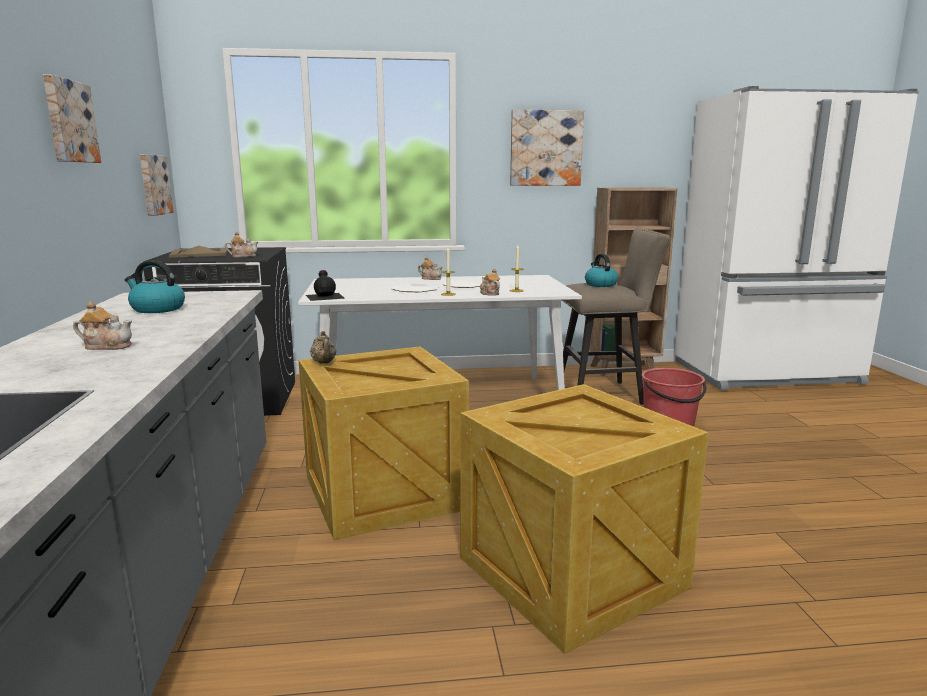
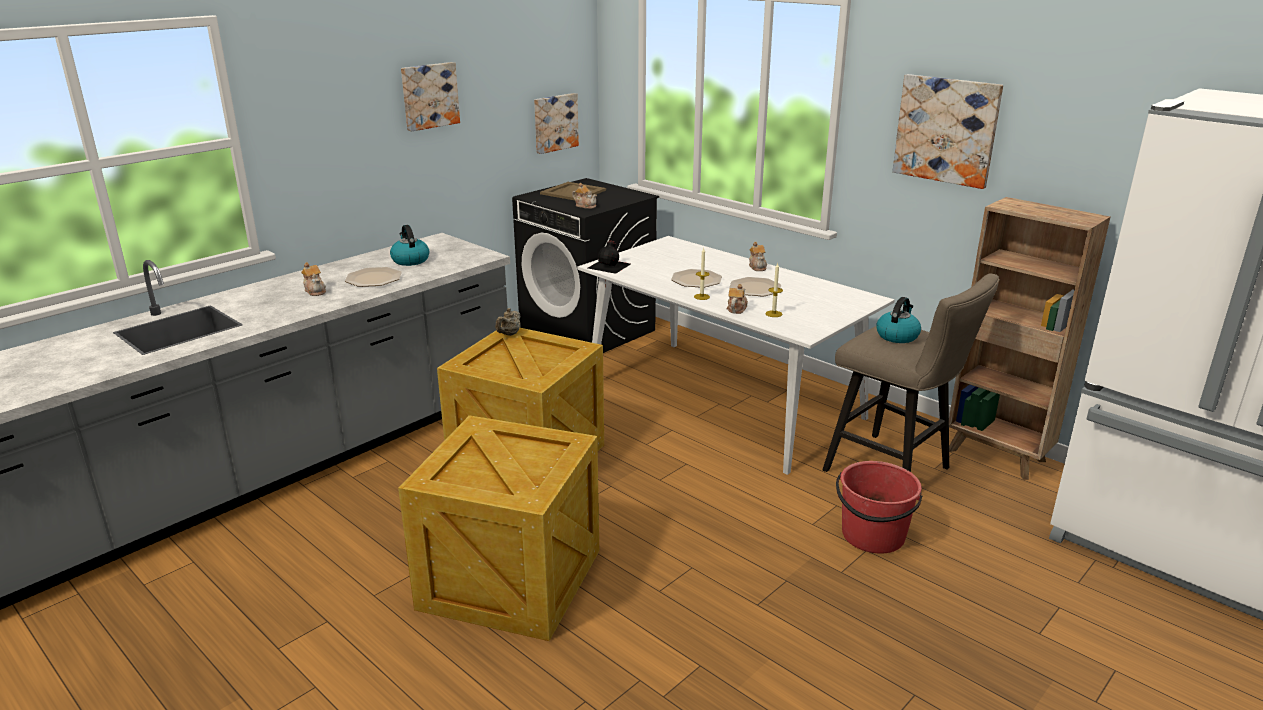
camera: 50 degrees right, 10 degrees up
none -> plate [345,267,402,287]

